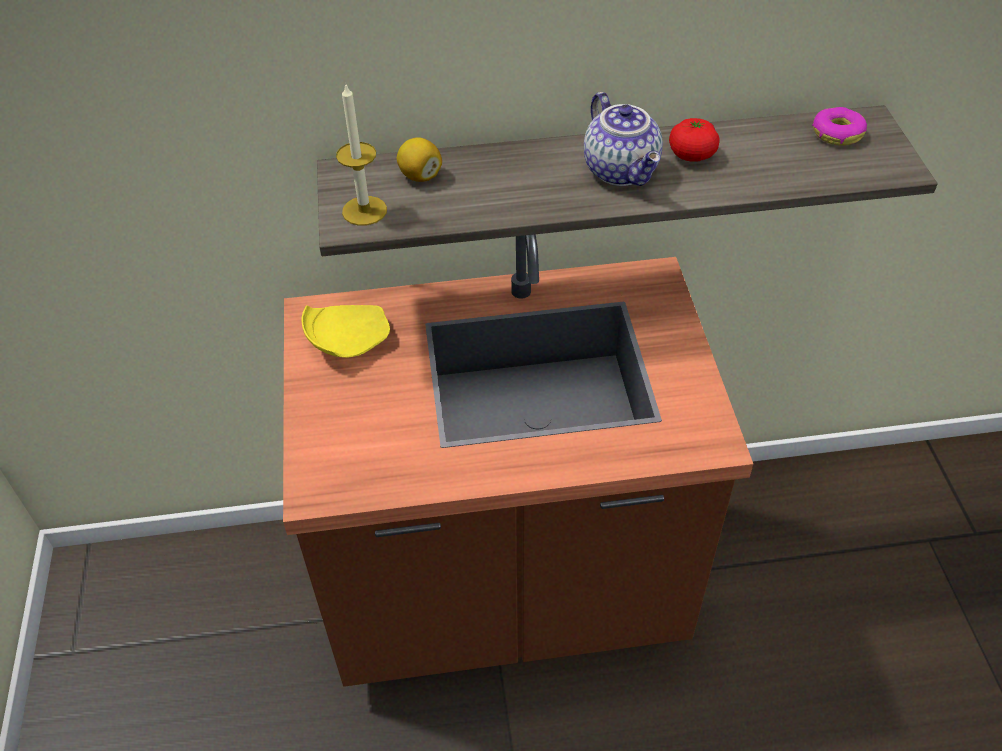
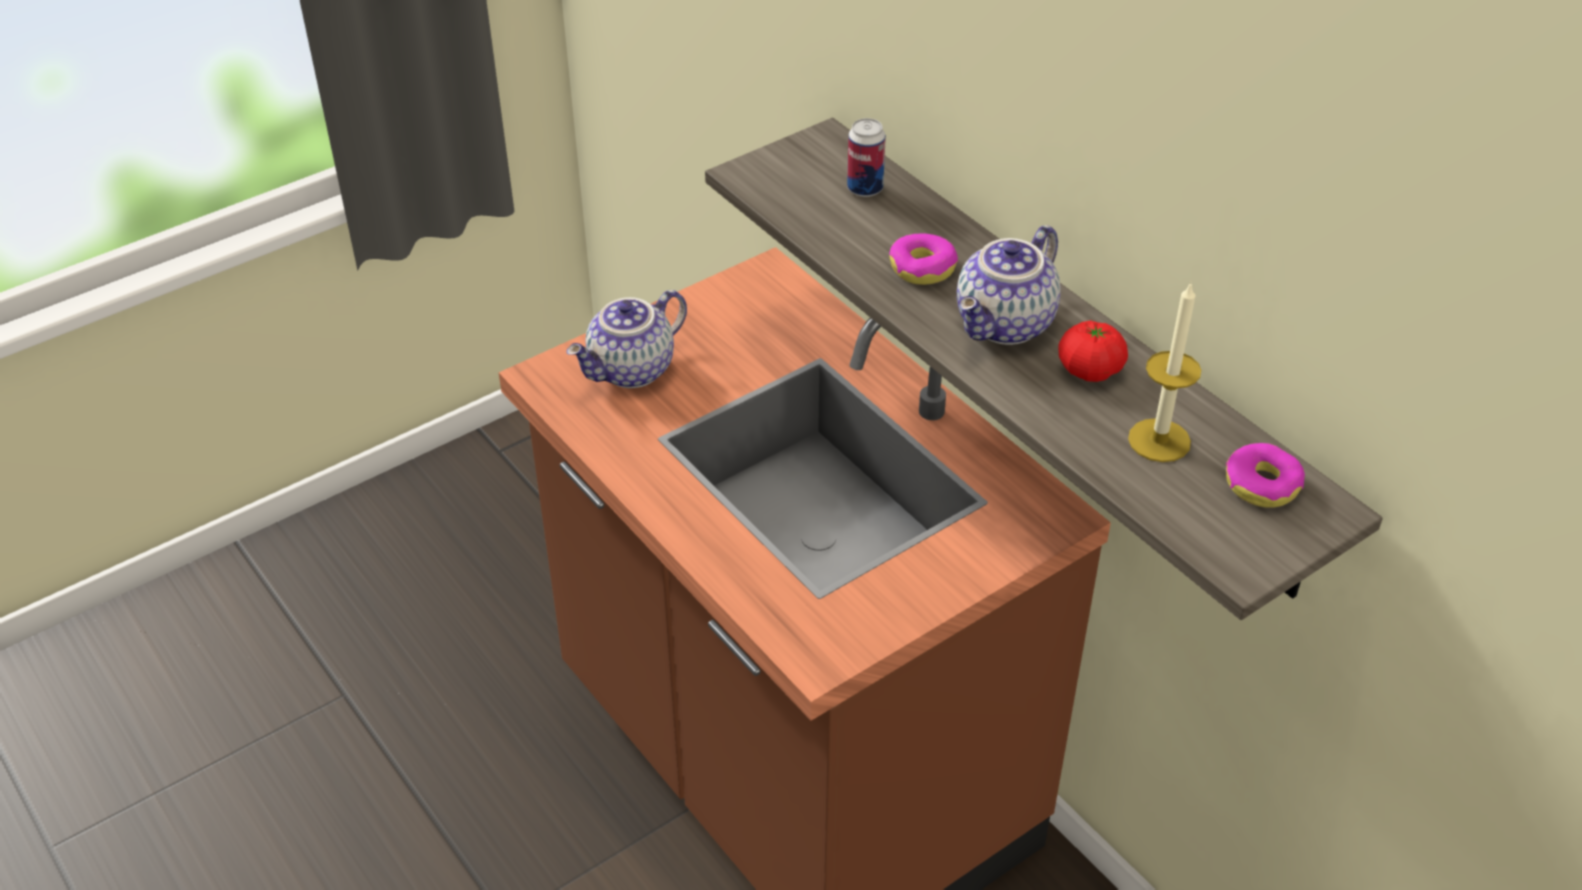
camera: 60 degrees right, 5 degrees down
yellow plate [302,305,390,358] -> none
candle [336,82,387,226] -> candle moved to [1128,281,1201,462]
lemon [397,137,442,182] -> can [847,118,886,197]
none -> teapot [567,290,687,388]
none -> donut [889,233,958,285]

